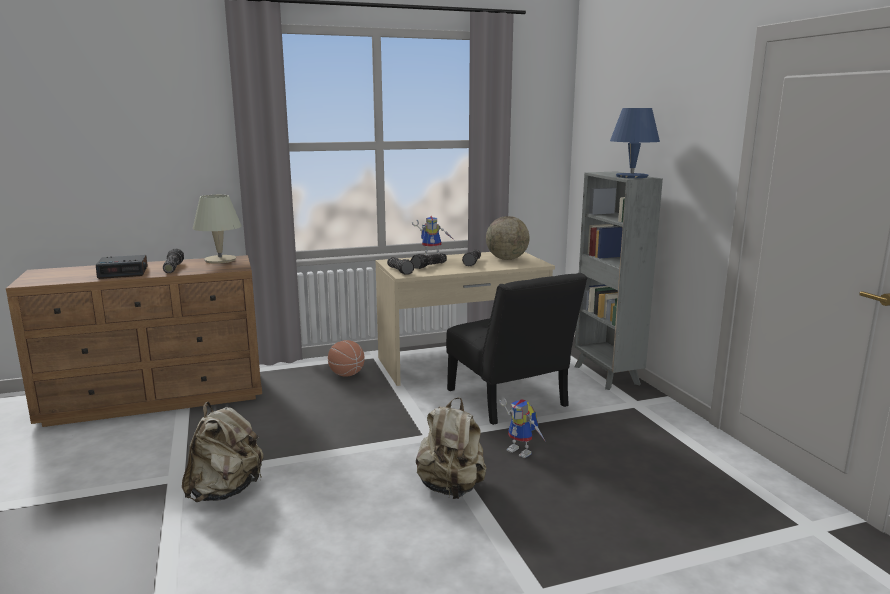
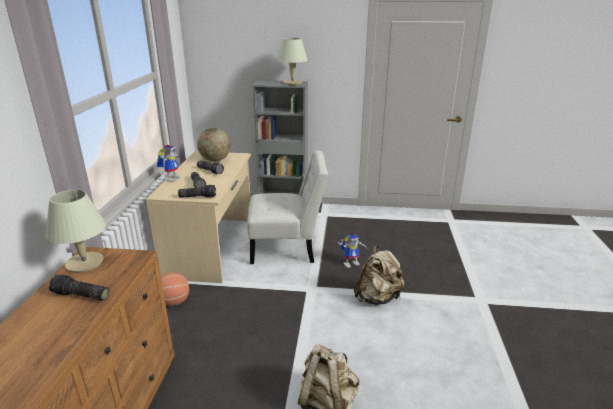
camera: 65 degrees left, 10 degrees up
alarm clock [96,255,148,279] -> none
black chair [446,273,587,425] -> white chair [247,151,328,264]
blue table lamp [610,108,660,178] -> beige table lamp [277,38,308,85]

